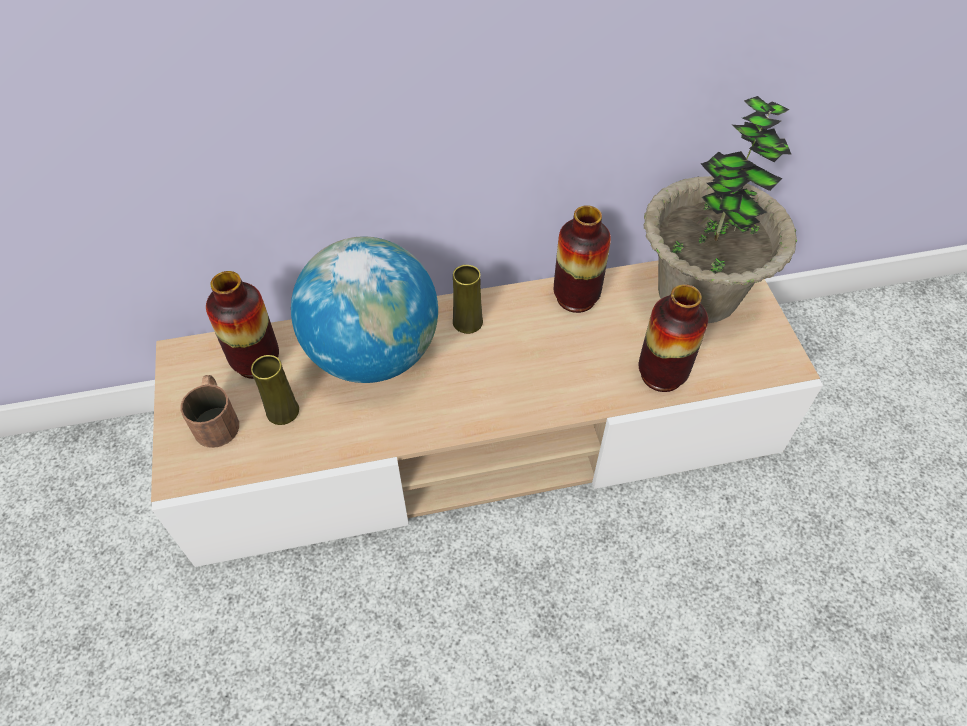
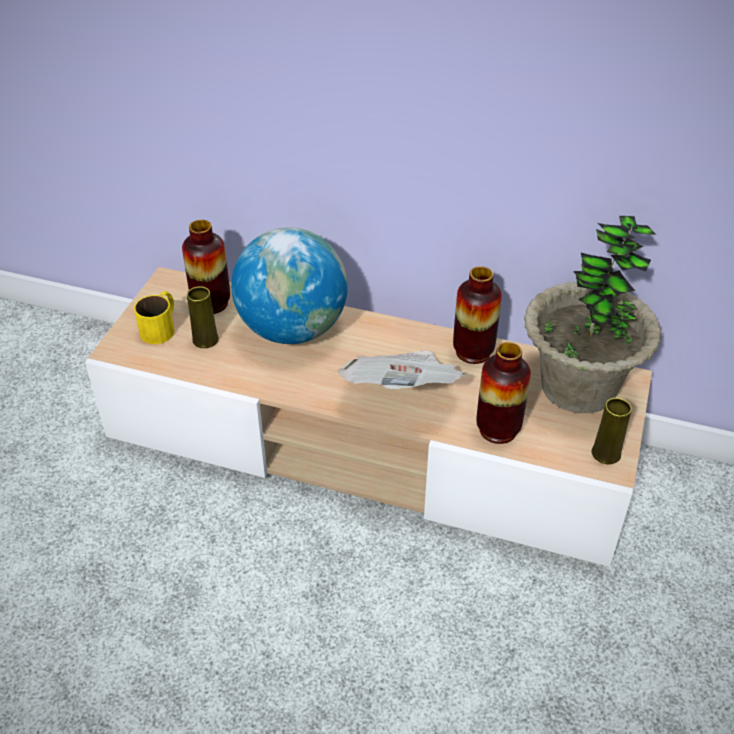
camera: 30 degrees right, 10 degrees down
brown mug [180,375,239,448] -> yellow mug [134,291,175,344]
yellow vase [453,265,483,334] -> yellow vase moved to [592,398,632,464]
none -> newspaper [338,350,466,389]

